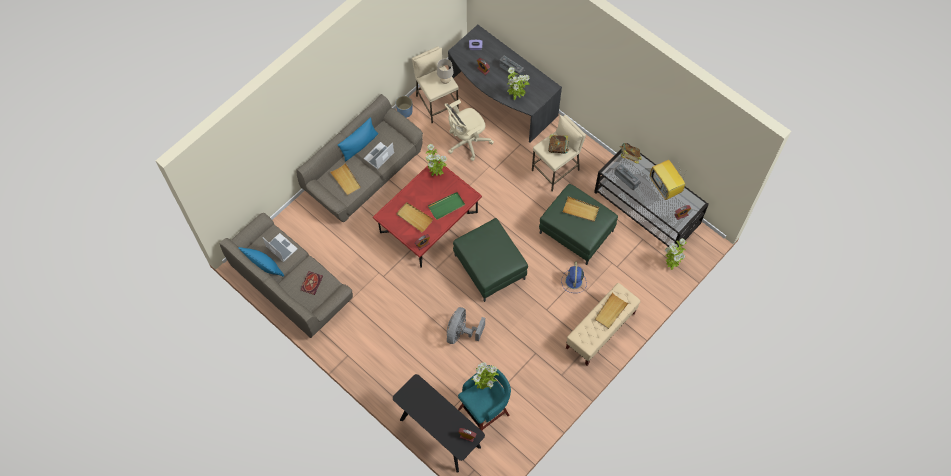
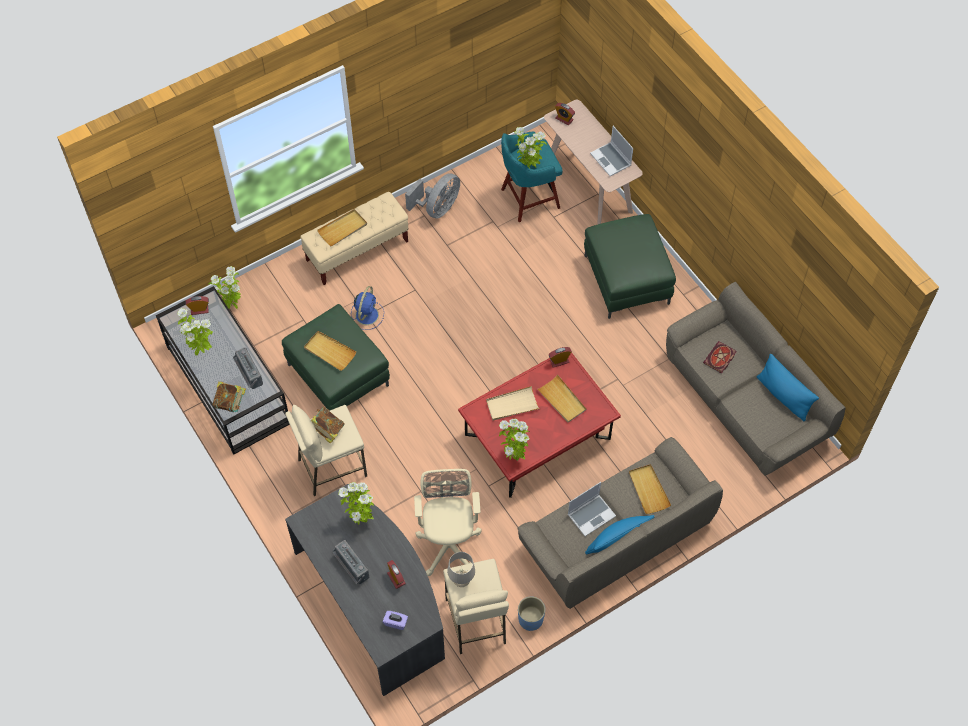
camera: 165 degrees left, 5 degrees down
laptop [262,233,298,262] -> laptop moved to [590,126,633,176]
black console table [393,374,485,473] -> beige console table [544,100,643,225]
green tray [428,192,465,220] -> beige tray [486,386,539,420]
beige office chair [444,100,494,161] -> beige office chair turned 75 degrees counterclockwise [414,469,482,576]
grey fan [447,307,485,344] -> grey fan moved to [405,173,460,219]
green ottoman [453,218,528,302] -> green ottoman moved to [584,214,676,319]
television [650,160,686,200] -> potted plant [177,308,213,356]

